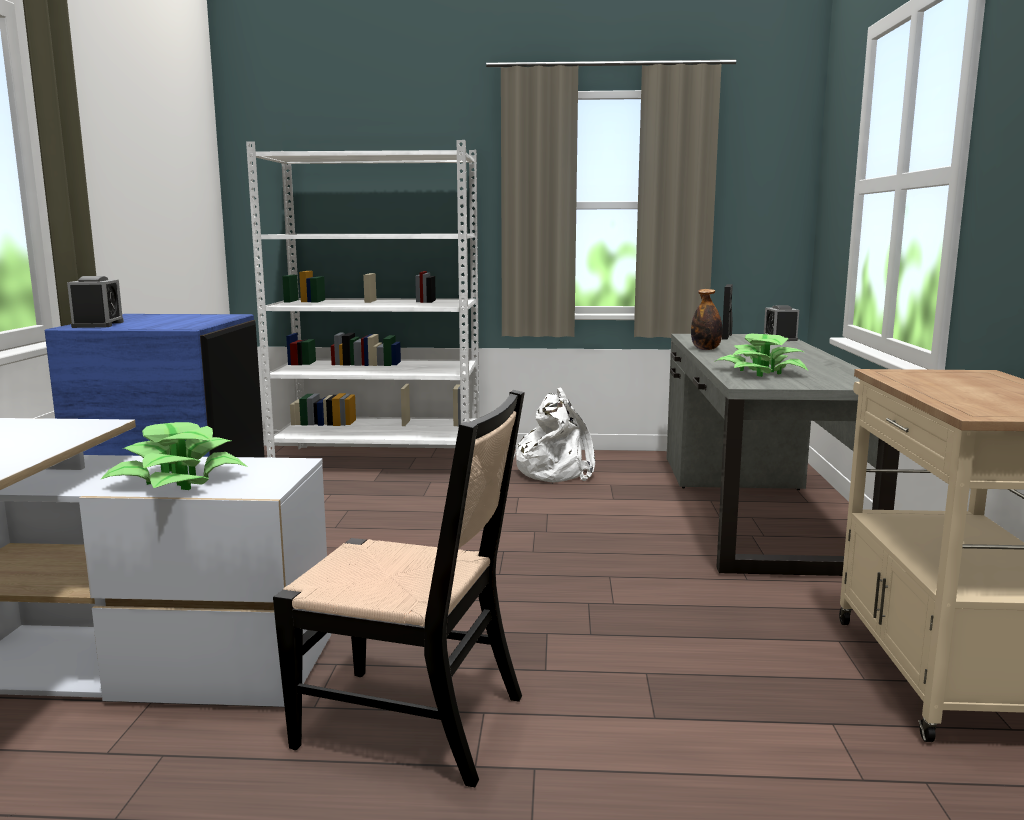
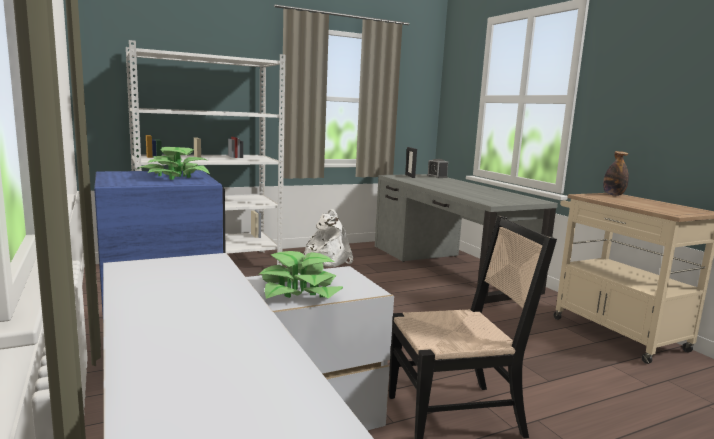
camera: 30 degrees left, 0 degrees up
alarm clock [67,276,124,328] -> none
bottle [691,289,722,350] -> bottle moved to [603,151,629,196]
potted plant [714,334,808,377] -> potted plant moved to [136,147,210,180]

